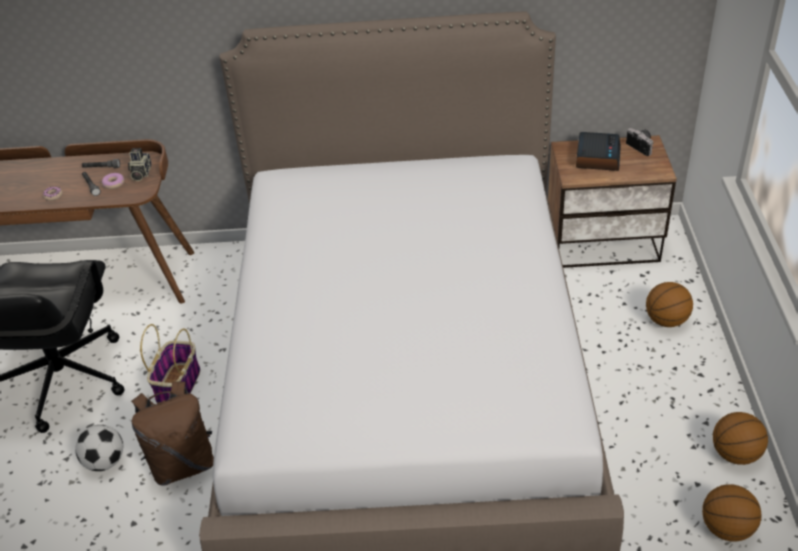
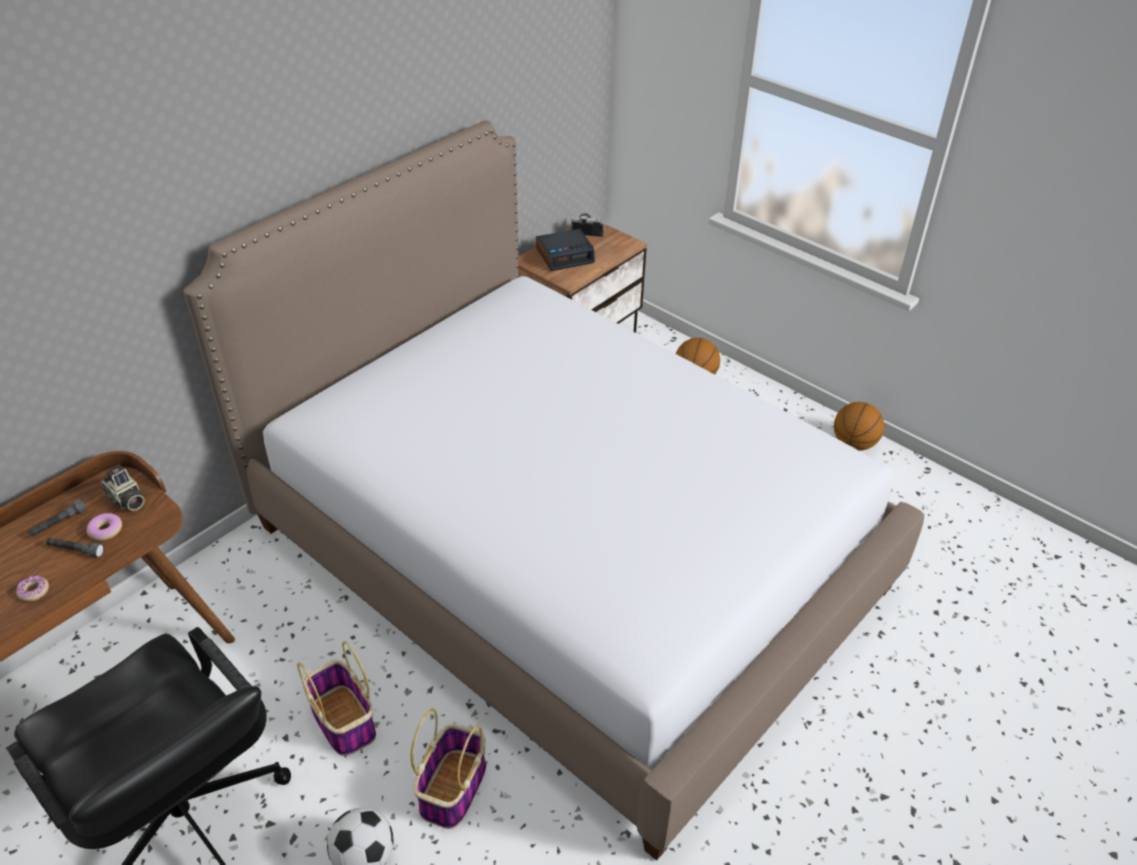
camera: 50 degrees left, 0 degrees up
brown backpack [131,381,214,486] -> basket [411,708,486,829]
alarm clock [576,132,621,171] -> alarm clock turned 105 degrees clockwise [536,228,595,271]
basketball [702,484,762,542] -> none

